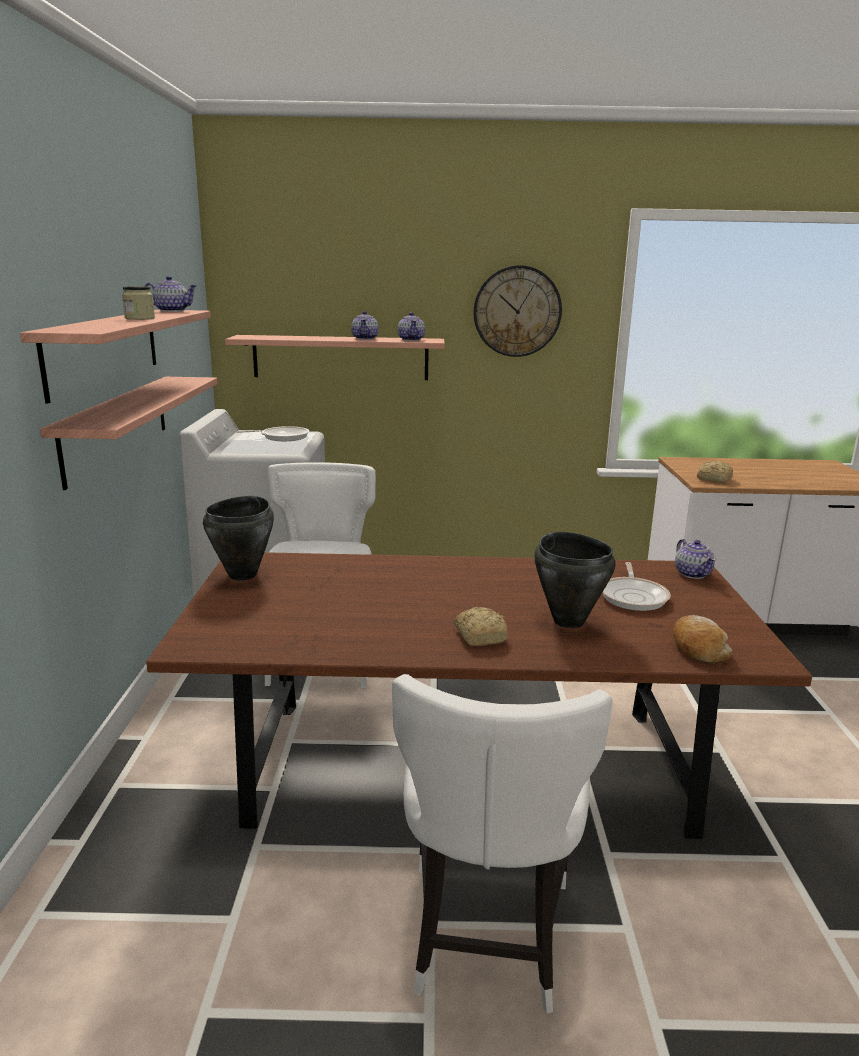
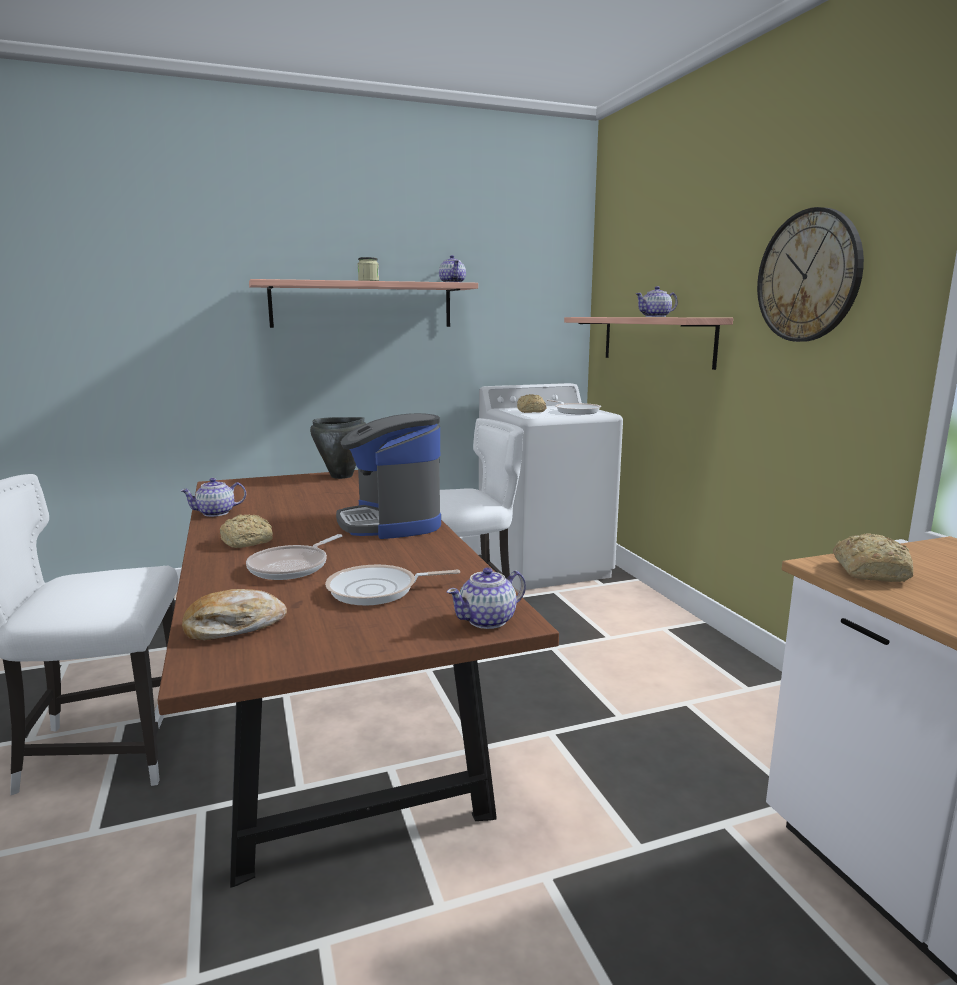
camera: 70 degrees right, 5 degrees down
shelf [40,377,218,490] -> none
teapot [398,312,425,341] -> teapot moved to [180,478,246,517]
black cooking pot [534,532,615,628] -> frying pan [246,534,343,580]
none -> coffee machine [336,413,441,539]
none -> bread [517,394,547,413]

